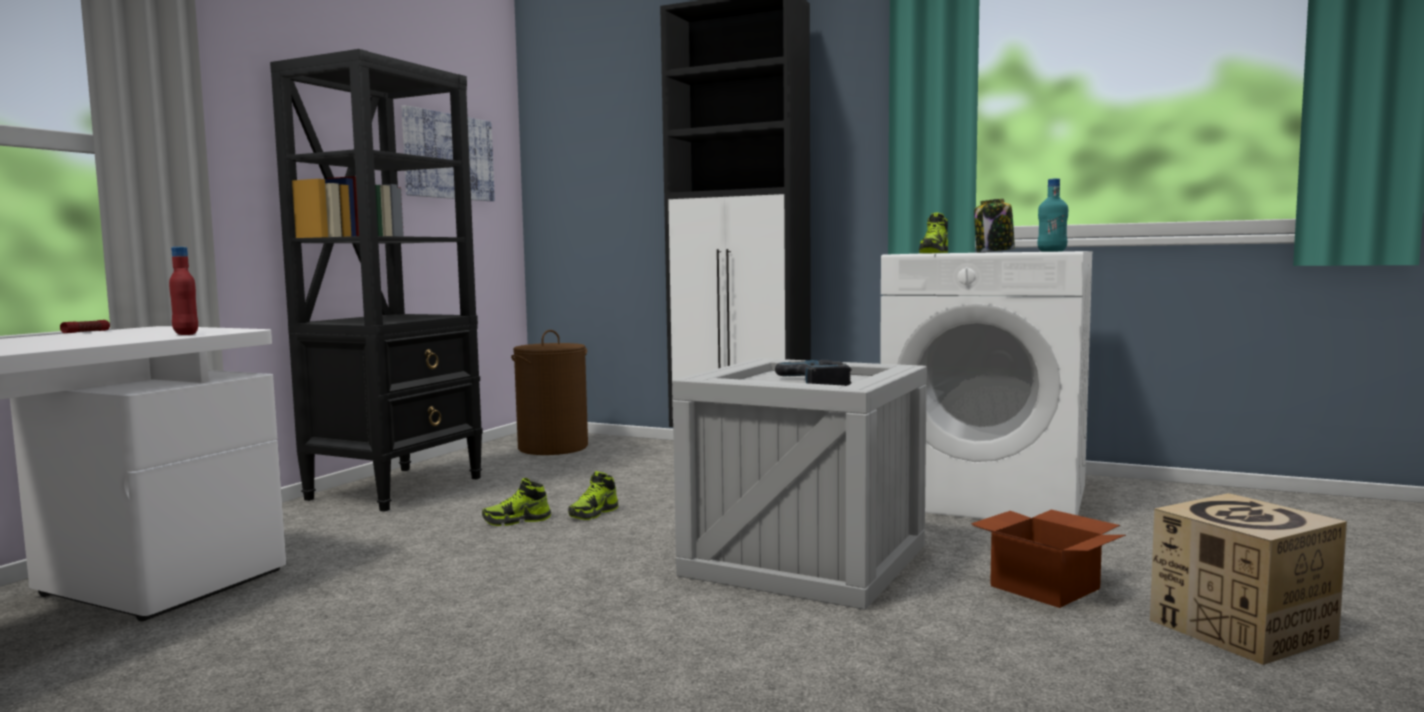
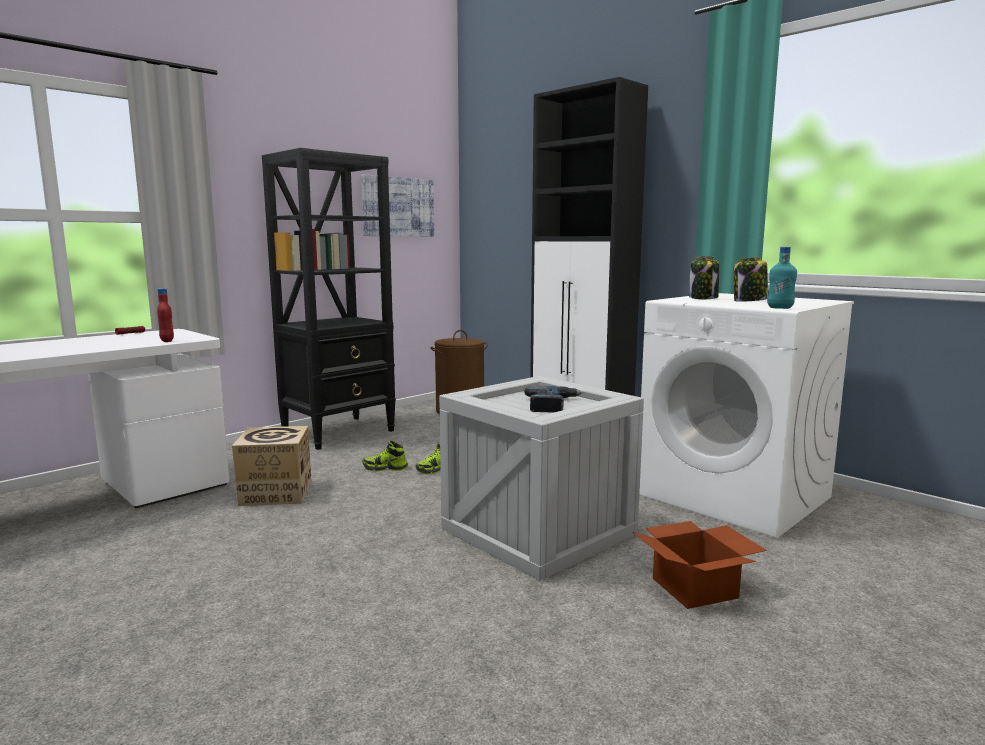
camera: 20 degrees right, 5 degrees up
shoe [919,212,948,253] -> jar [689,256,719,299]
cardboard box [1150,493,1347,665] -> cardboard box moved to [232,426,311,506]

